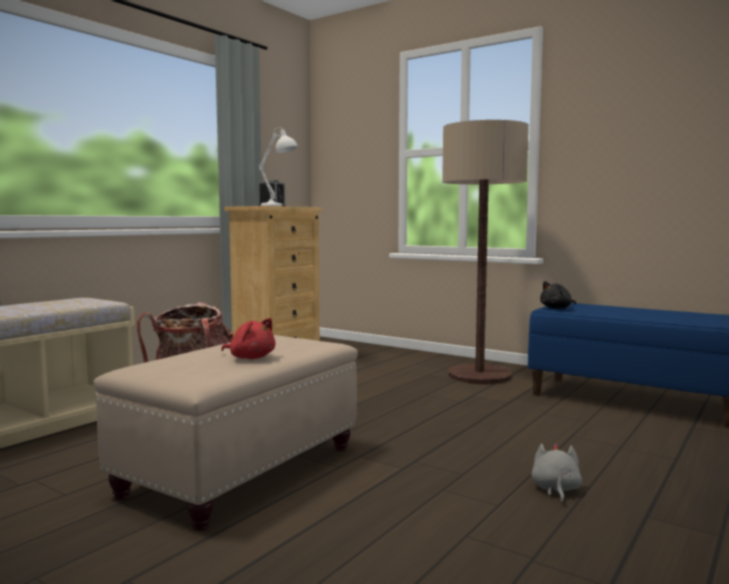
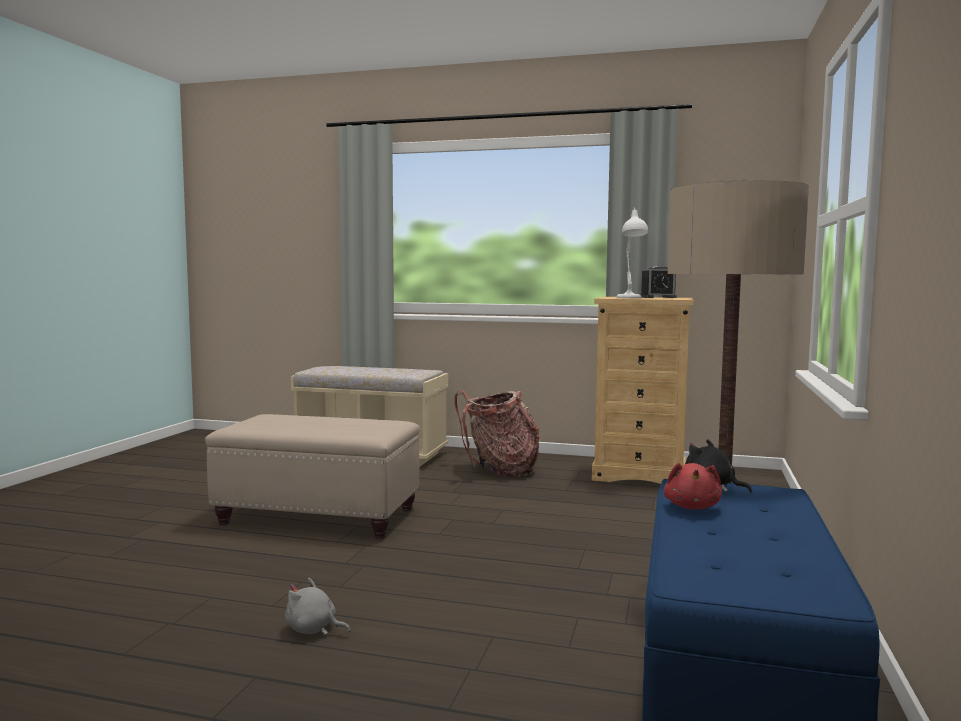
camera: 70 degrees right, 0 degrees up
red plush toy [221,318,276,359] -> red plush toy moved to [664,462,722,509]
grey plush toy [531,443,582,503] -> grey plush toy turned 150 degrees counterclockwise [285,578,351,635]

